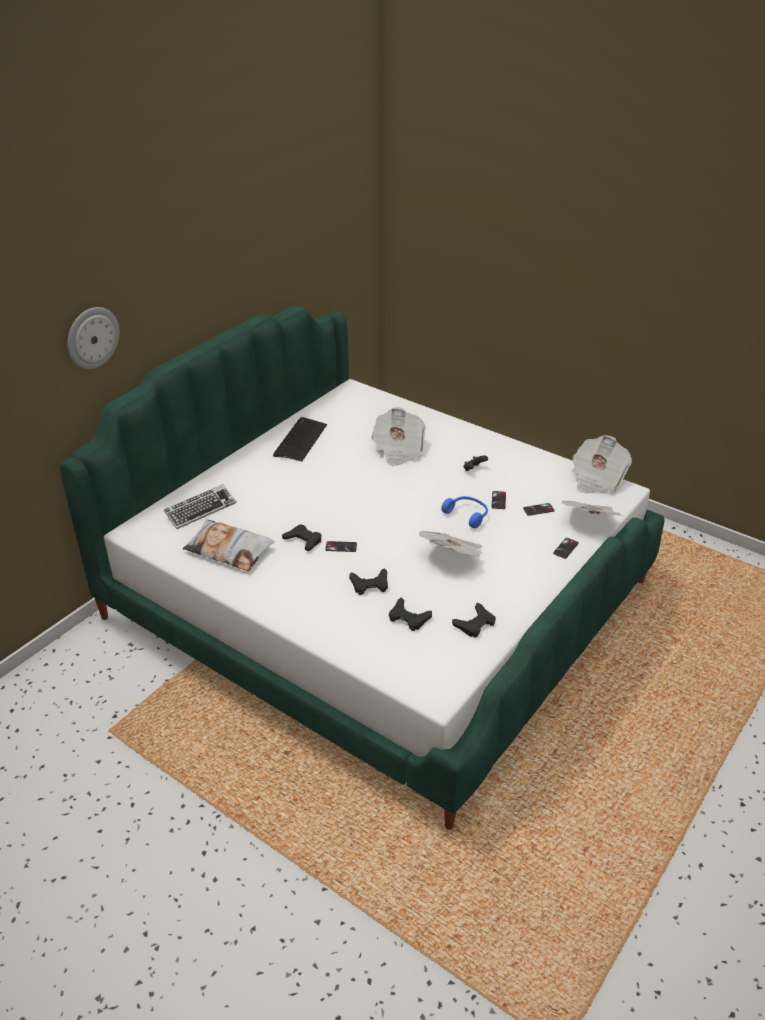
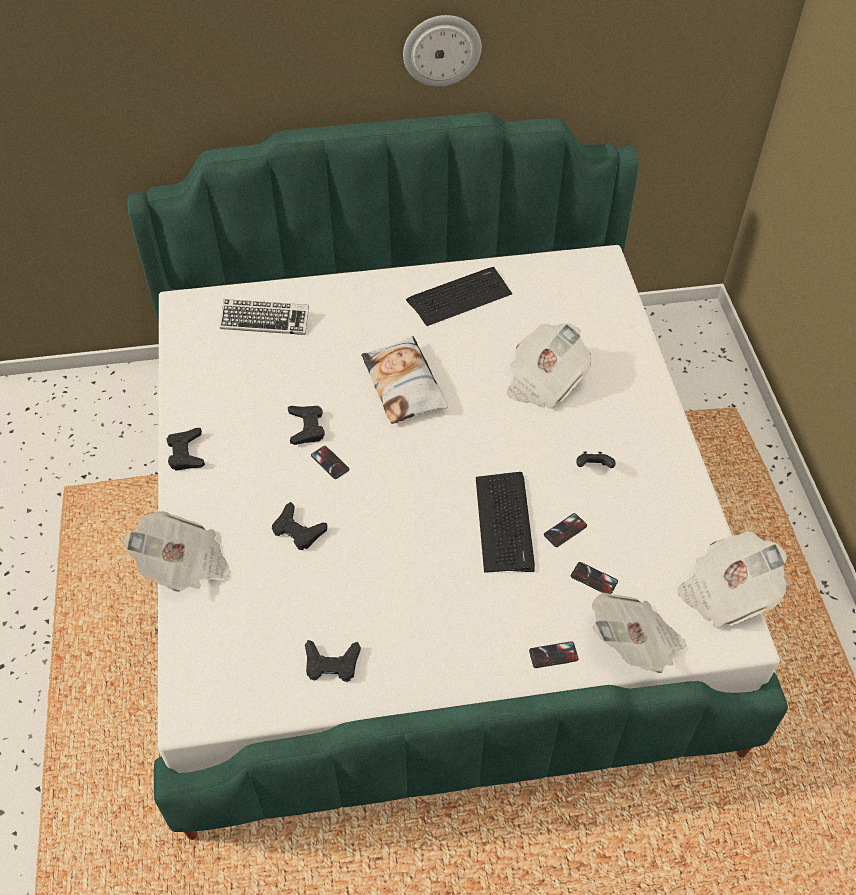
camera: 45 degrees right, 15 degrees up
wall clock [68,307,119,369] -> wall clock moved to [403,15,482,87]
pillow [183,519,275,571] -> pillow moved to [361,336,448,424]
black game controller [389,597,432,631] -> black game controller moved to [166,428,205,470]
newspaper [419,531,482,556] -> newspaper moved to [124,511,231,592]
blue headphones [441,496,488,528] -> keyboard [476,472,535,573]

